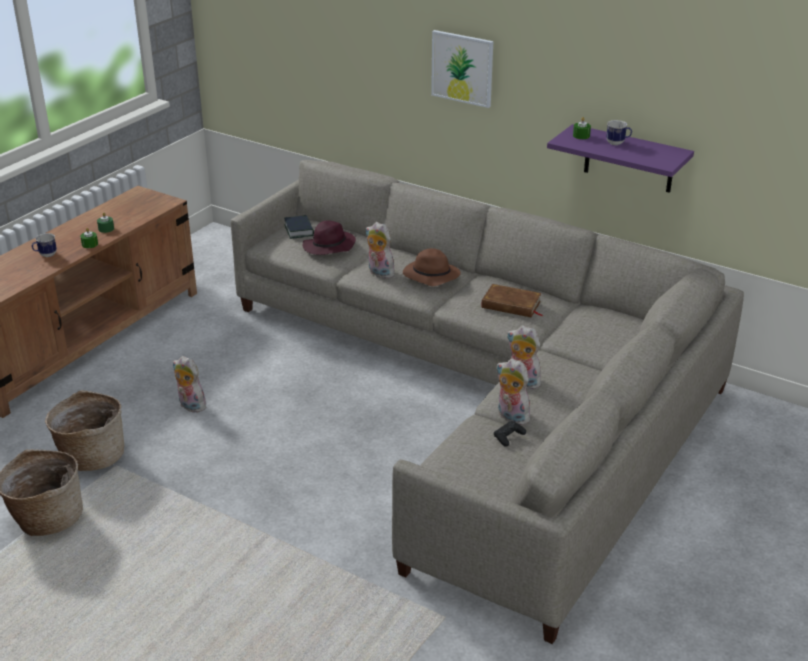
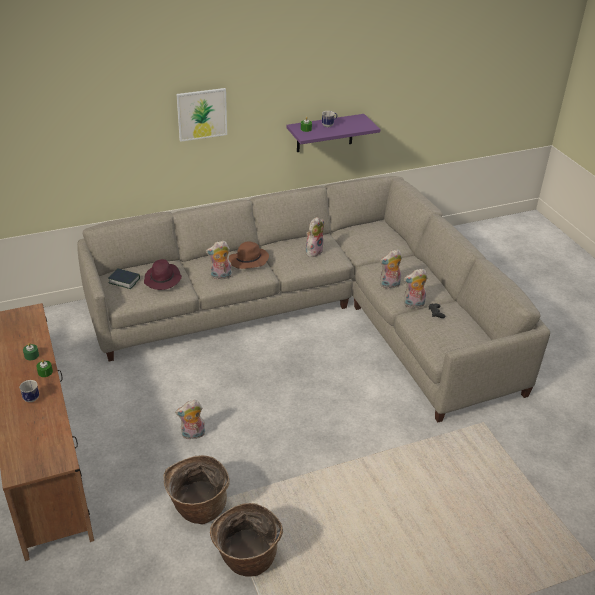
camera: 55 degrees left, 5 degrees up
brown book [481,284,542,318] -> plush toy [306,217,324,257]

